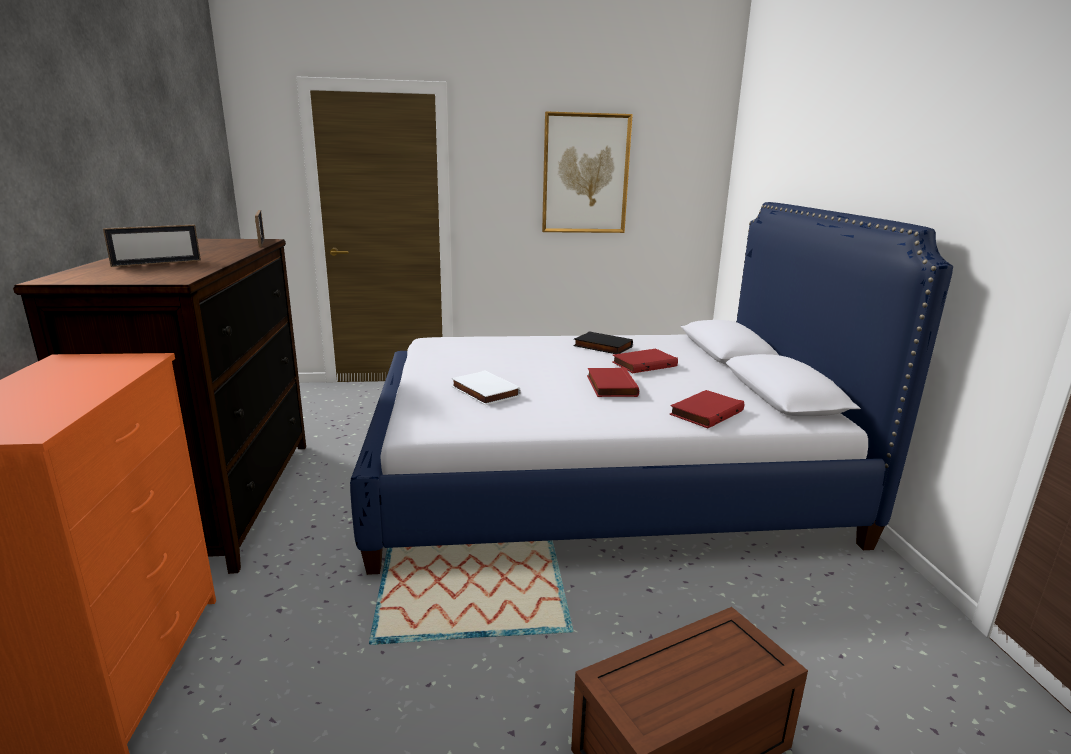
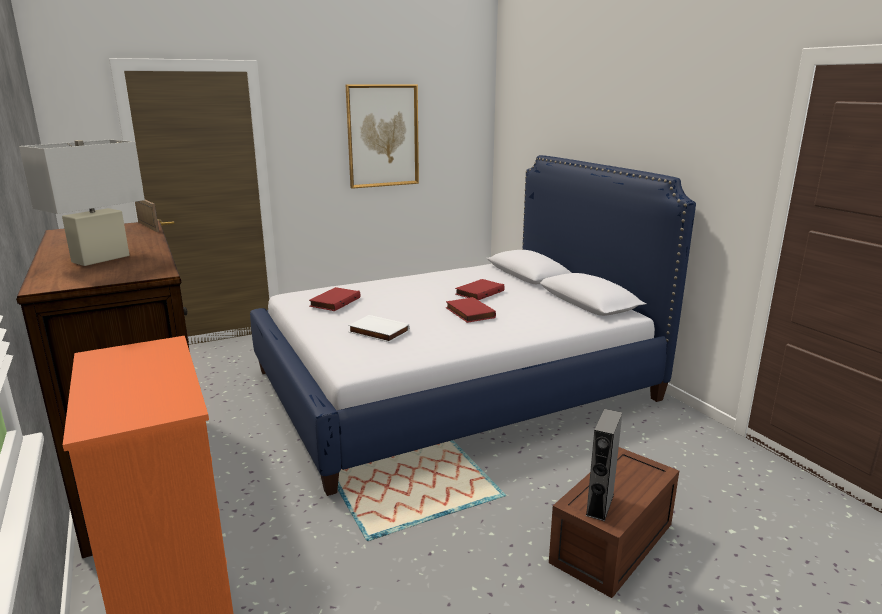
camera: 20 degrees left, 0 degrees up
picture frame [103,225,201,267] -> white table lamp [19,139,145,266]
black book [573,331,633,354] -> none
red book [669,390,744,429] -> red book moved to [309,287,360,311]
none -> grey speaker [586,409,623,521]

